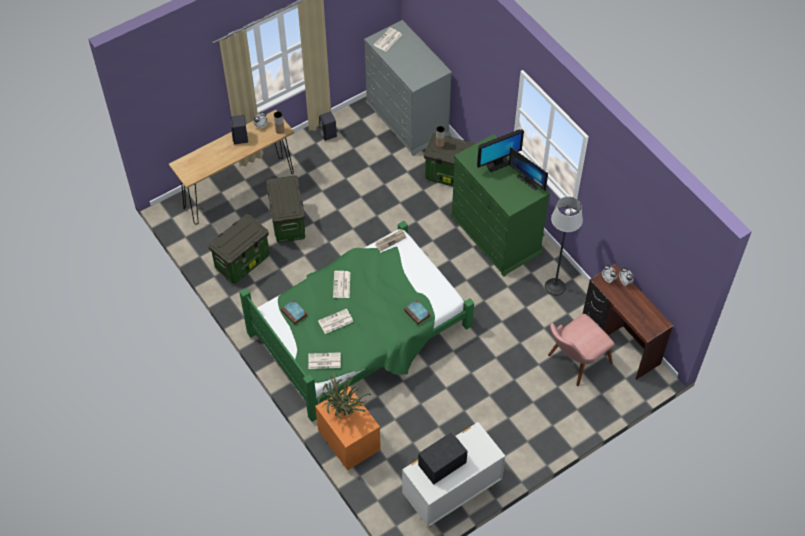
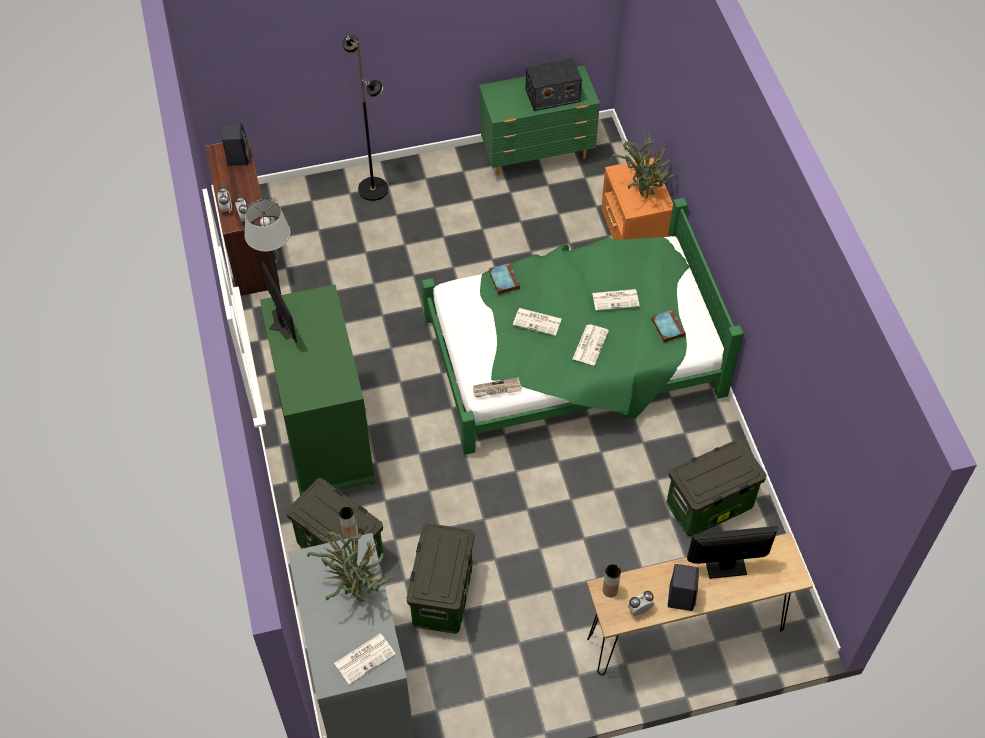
camera: 160 degrees left, 0 degrees up
storage box [266,175,305,243] -> storage box moved to [407,523,474,634]
newspaper [308,352,341,369] -> newspaper moved to [513,308,562,336]
black speaker [319,112,337,141] -> black speaker moved to [222,123,249,166]
white dresser [402,422,505,527] -> green dresser [479,66,600,176]
monitor [477,129,524,172] -> monitor moved to [687,526,778,579]
pink chair [548,314,615,386] -> none
none -> potted plant [307,521,393,602]
none -> black floor lamp [343,36,388,201]

